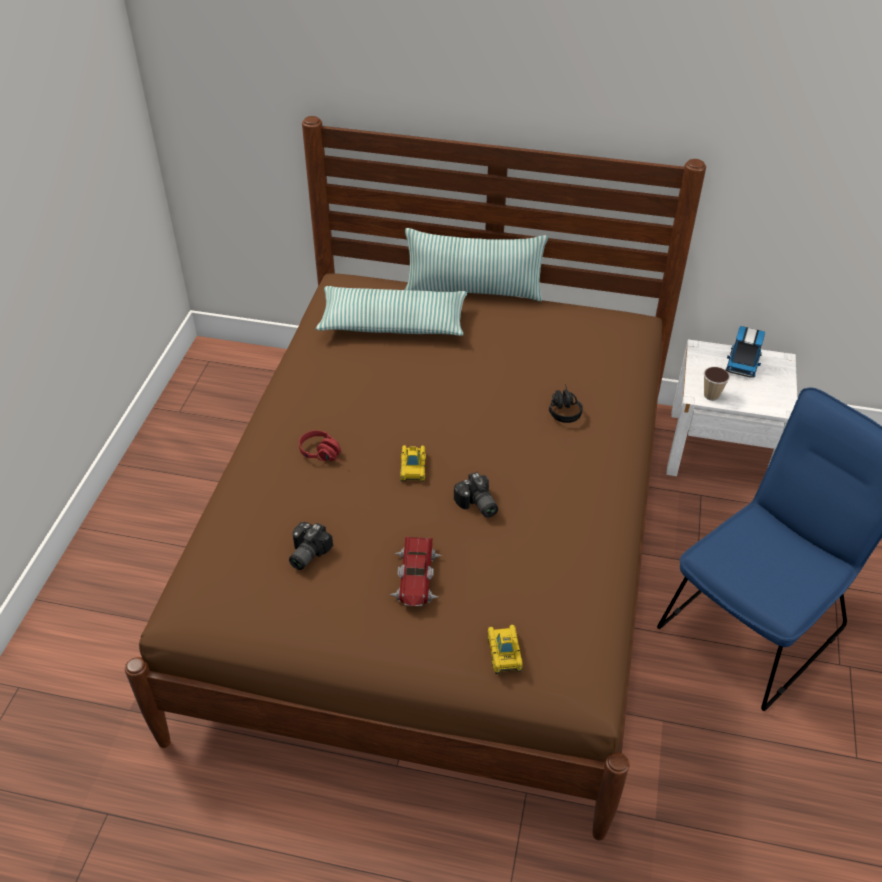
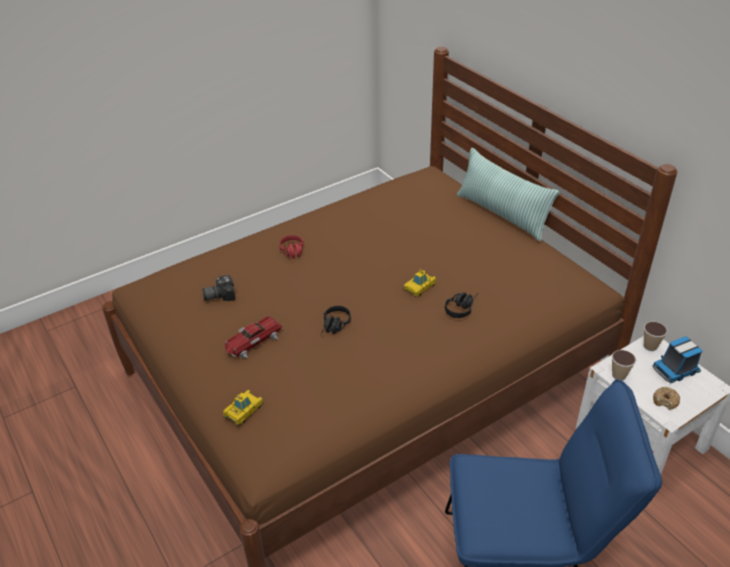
camera: 45 degrees right, 5 degrees down
pillow [316,286,467,336] -> none
toy car [400,445,426,482] -> toy car moved to [403,270,437,297]
camera [454,472,498,517] -> black headphones [320,306,351,335]
none -> cup [644,322,668,351]
none -> donut [653,387,681,410]

